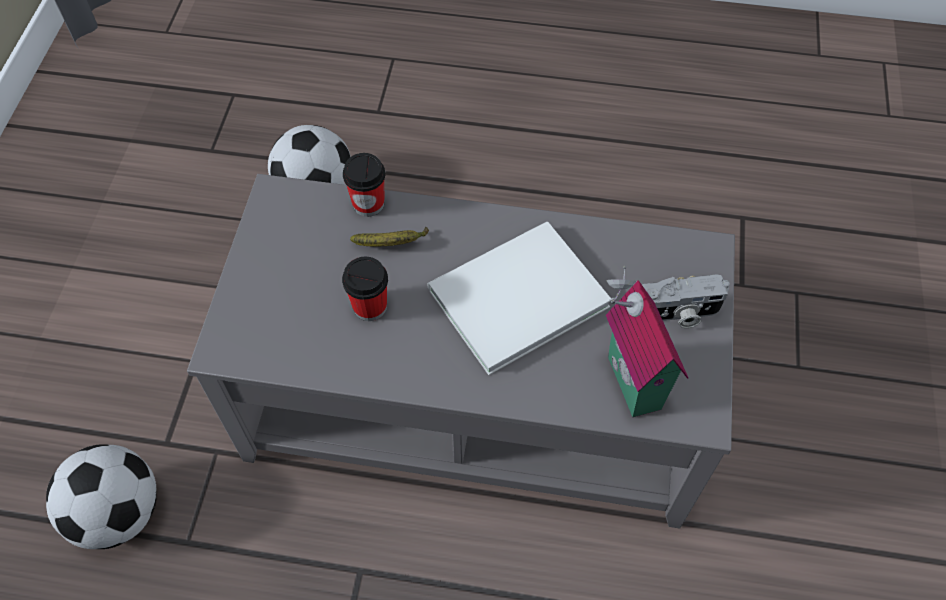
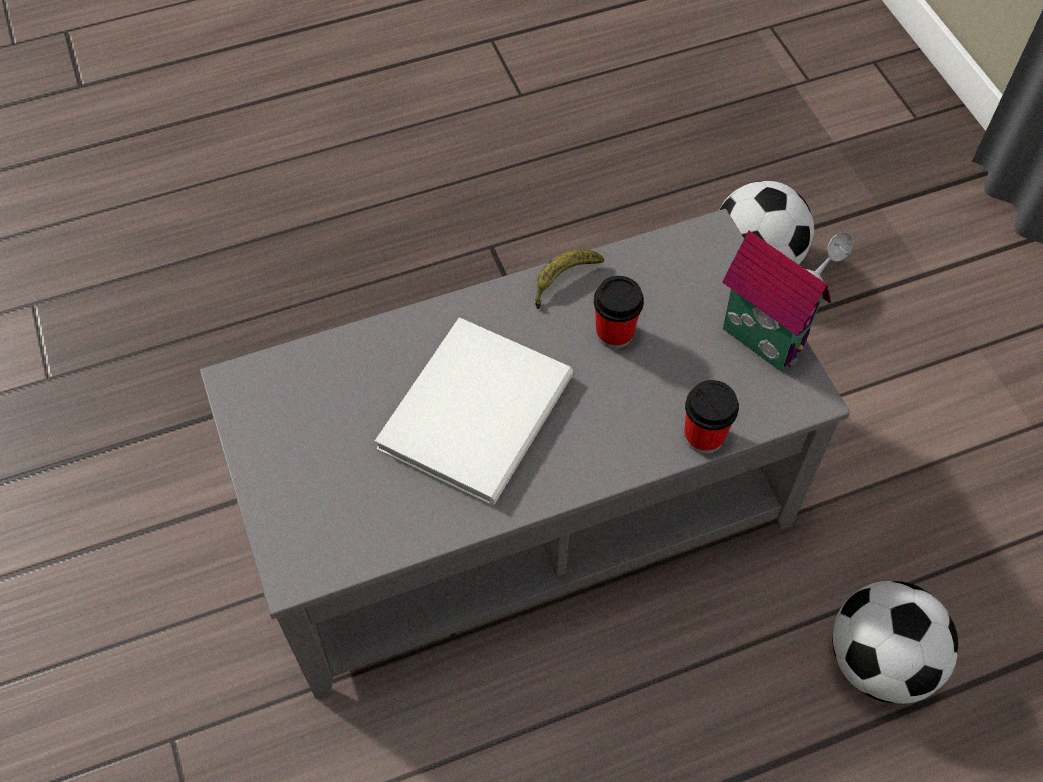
camera: 150 degrees right, 0 degrees up
banana [350,227,429,246] -> banana moved to [535,249,604,309]
toy house [606,266,688,417] -> toy house moved to [722,231,853,371]
camera [642,275,730,328] -> none

